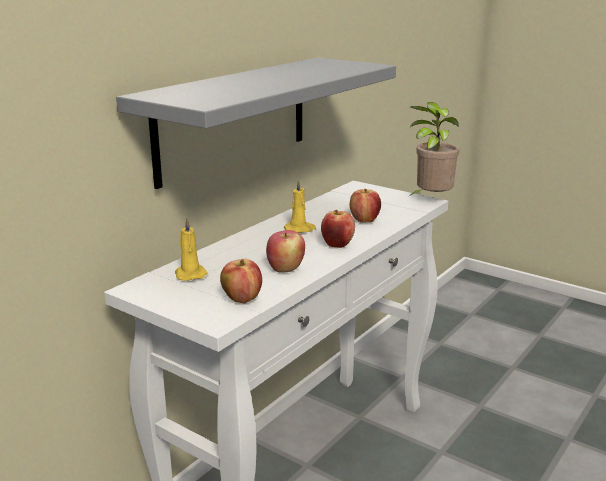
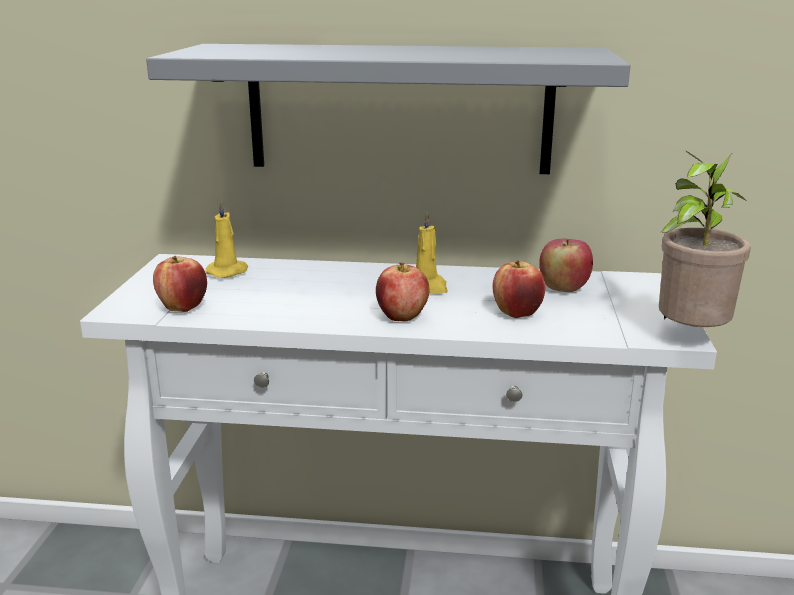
camera: 60 degrees right, 0 degrees up
apple [266,230,305,273] -> apple moved to [539,239,593,292]

